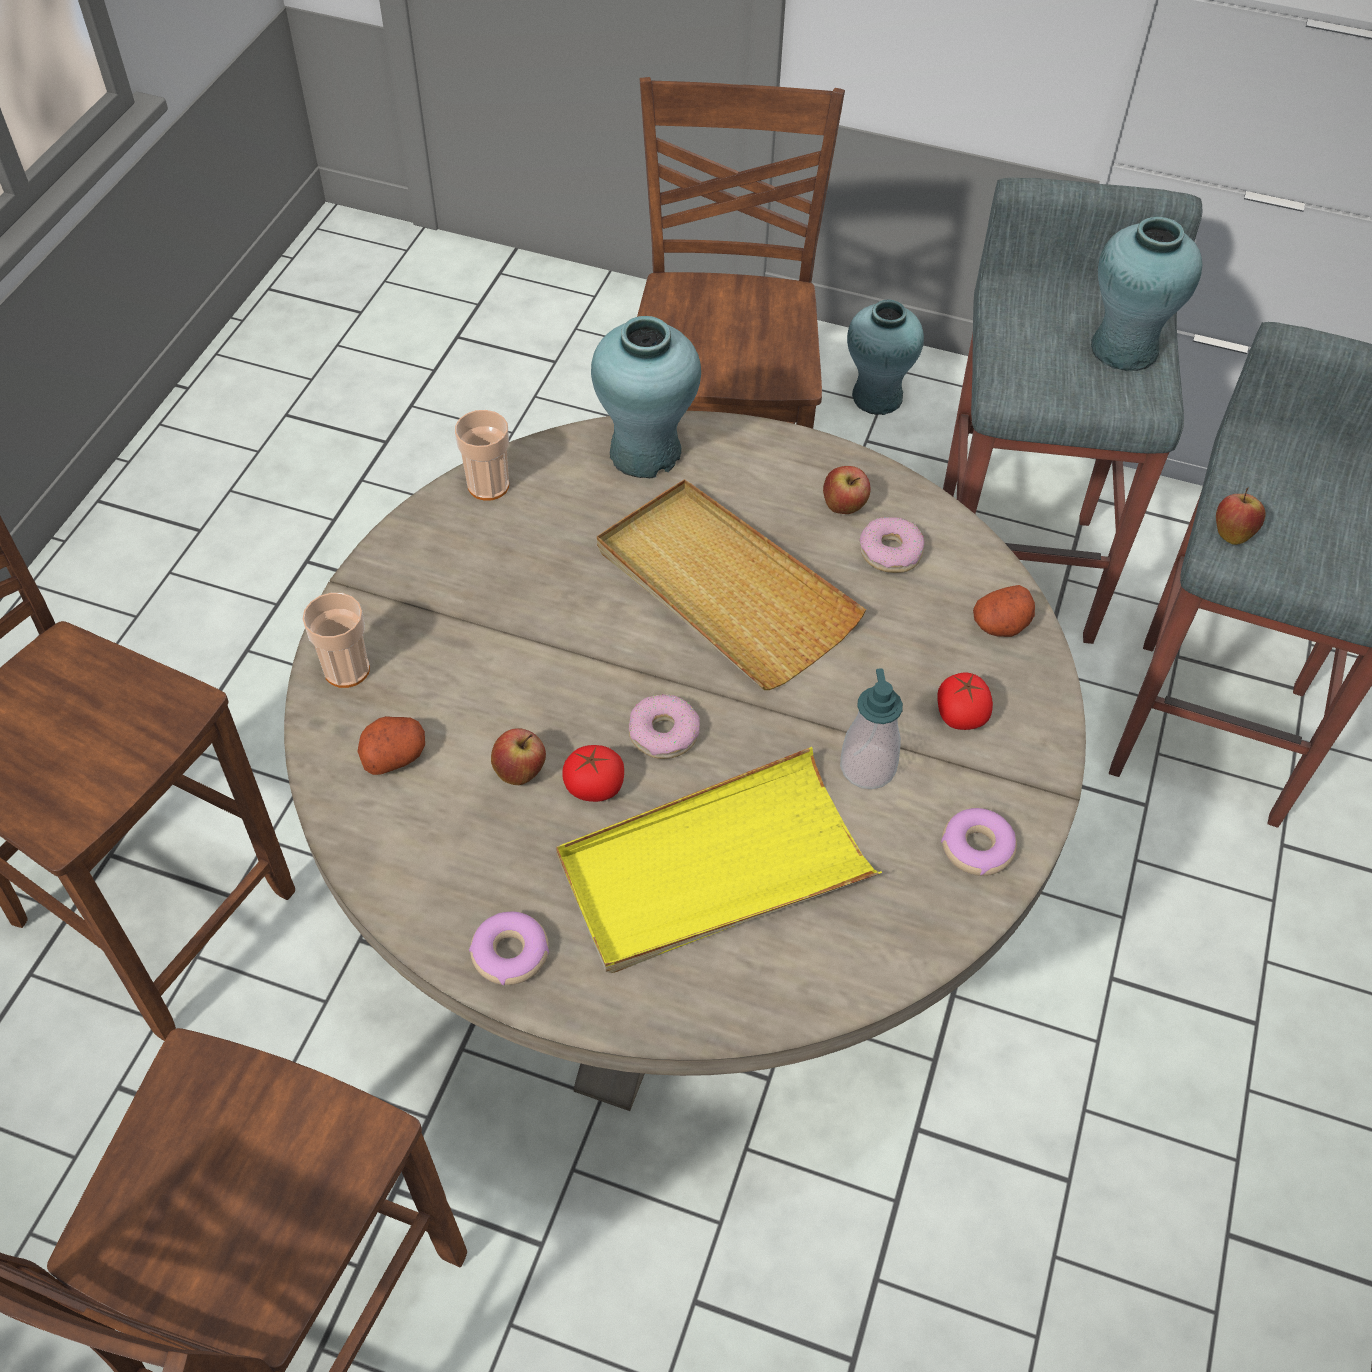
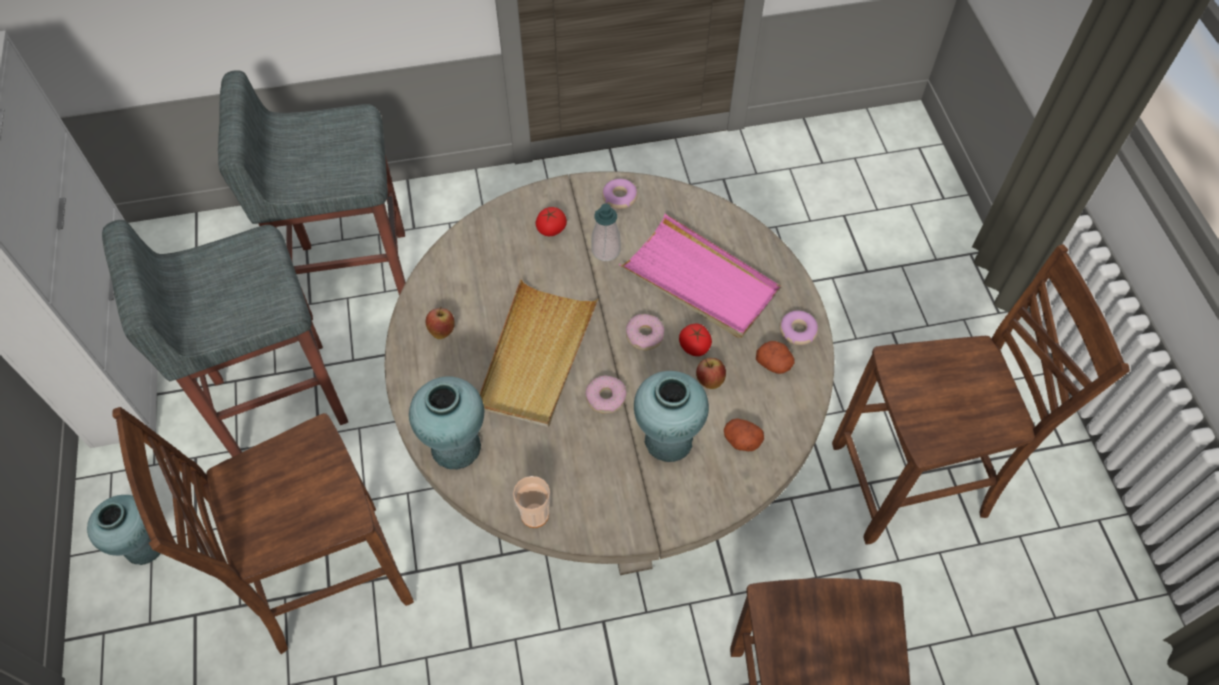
camera: 120 degrees left, 5 degrees up
cup [302,593,370,688] -> none
yellow tray [556,747,882,973] -> pink tray [619,214,781,338]
donut [859,517,924,573] -> donut moved to [585,375,626,413]
potato [973,585,1035,637] -> potato moved to [756,341,795,374]
turquoise vase [1091,217,1202,372] -> turquoise vase moved to [634,371,709,462]
apple [1216,488,1266,545] -> none

